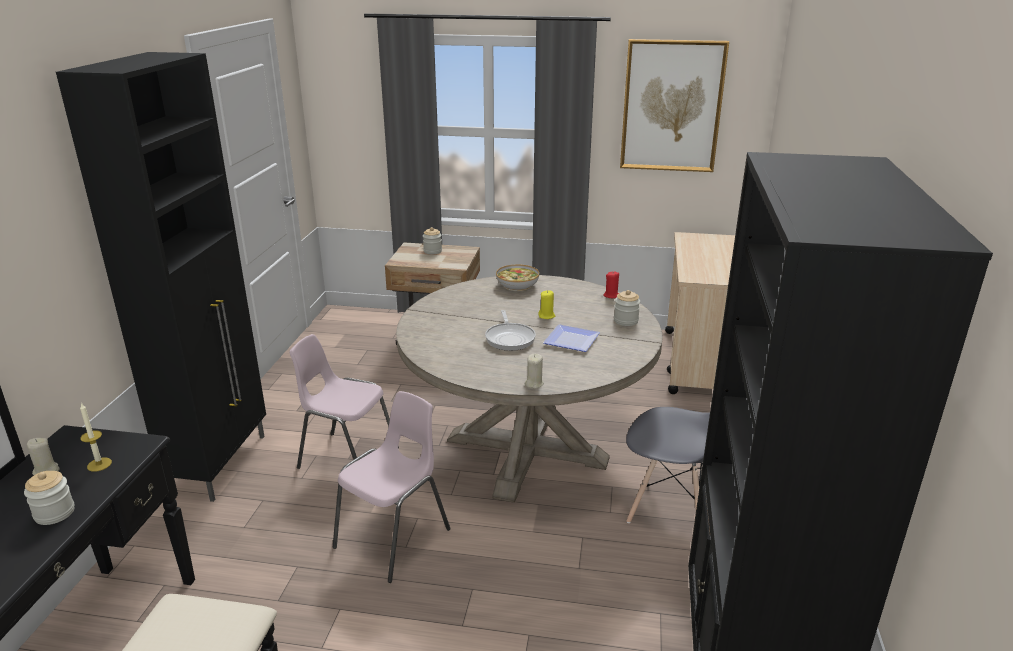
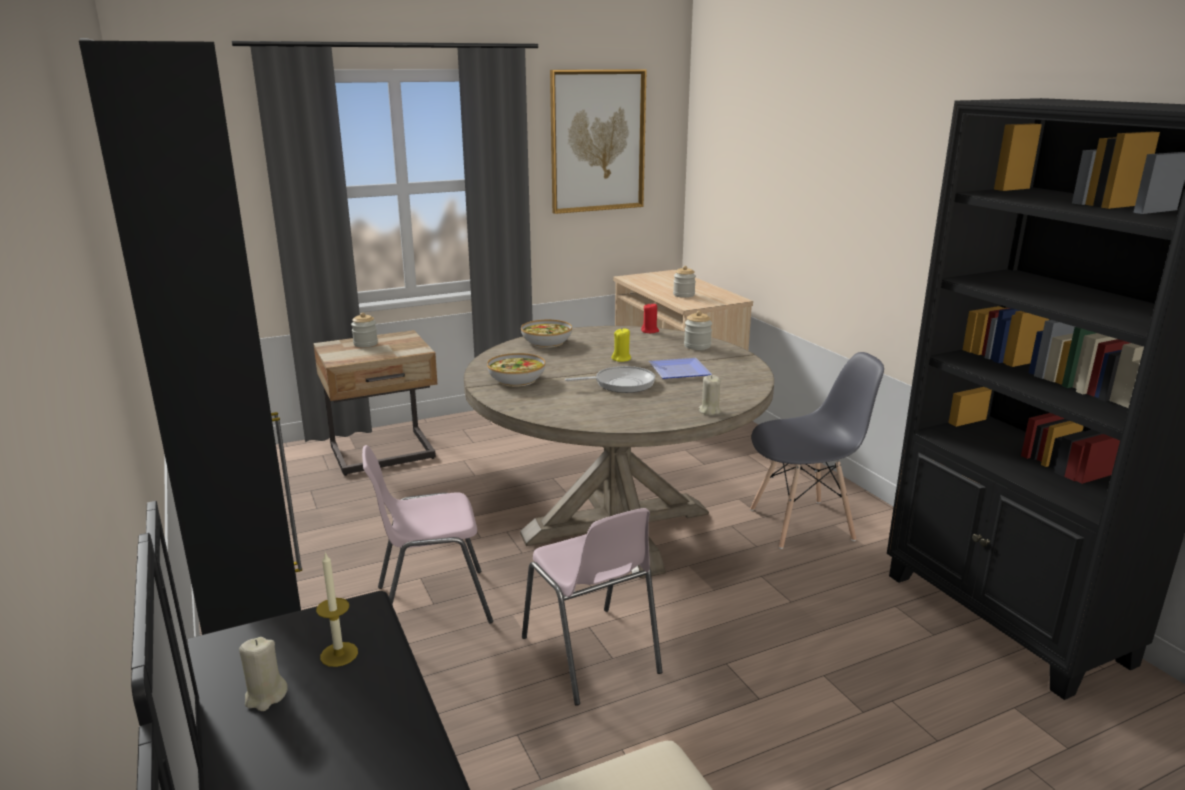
camera: 35 degrees left, 5 degrees down
jar [24,471,75,525] -> jar moved to [673,266,696,298]
pink chair [333,391,450,583] -> pink chair turned 150 degrees clockwise [522,508,662,706]
frying pan [485,310,536,351] -> frying pan turned 60 degrees counterclockwise [565,366,655,393]
none -> bowl [487,353,545,387]

